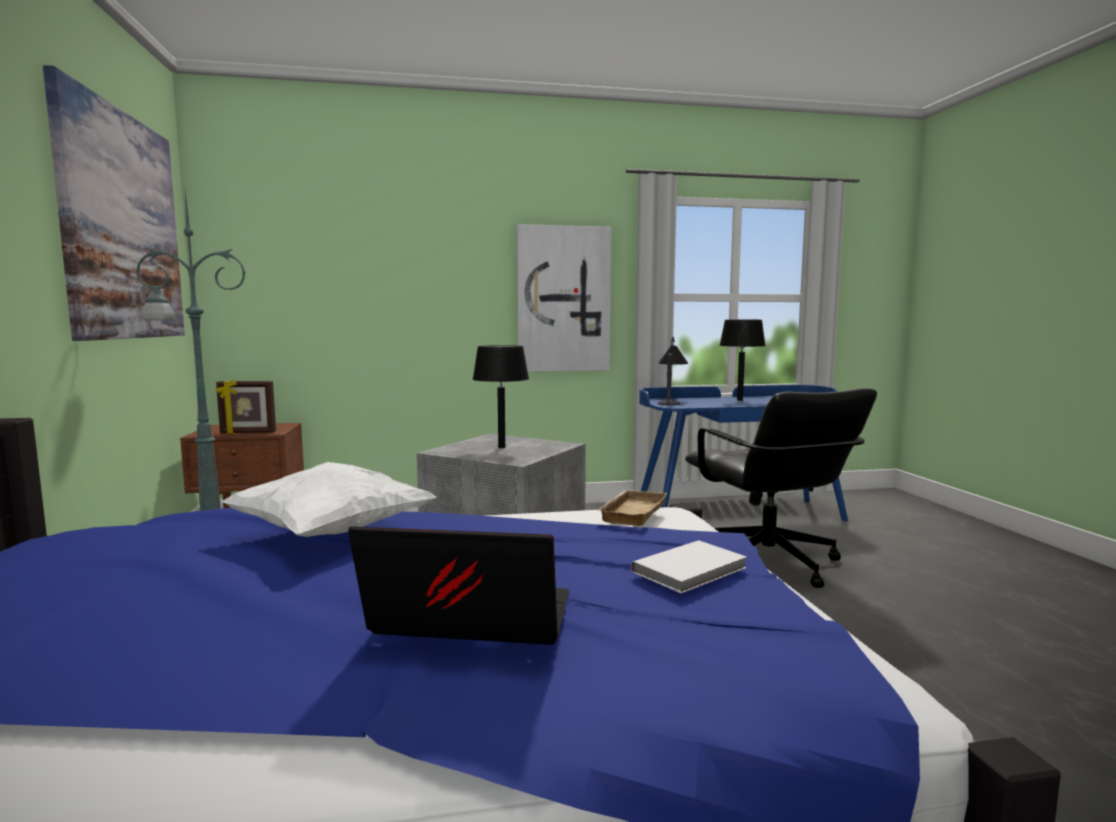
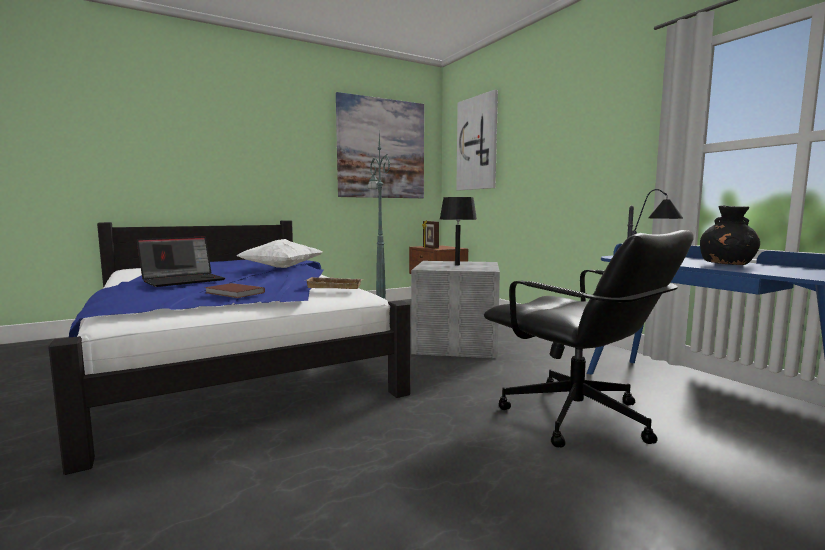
camera: 70 degrees right, 0 degrees up
laptop [348,526,569,645] -> laptop turned 60 degrees clockwise [137,236,225,287]
picture [517,224,611,372] -> picture moved to [456,90,498,190]
white book [631,540,747,593] -> brown book [205,283,265,298]
black office chair [685,388,877,588] -> black office chair turned 90 degrees counterclockwise [484,230,694,448]
black table lamp [719,320,766,401] -> black vase [700,205,760,265]

